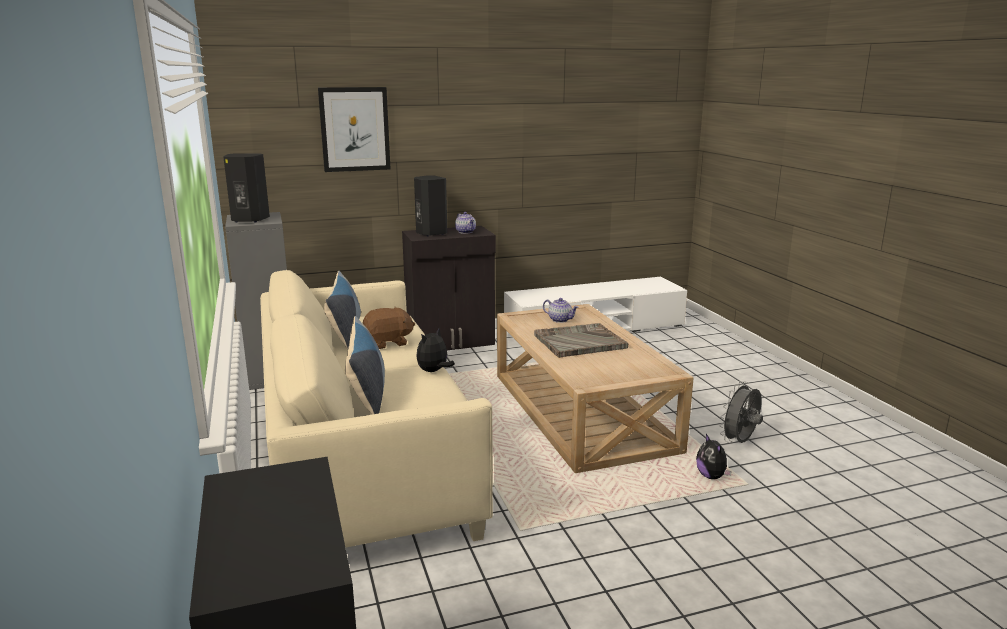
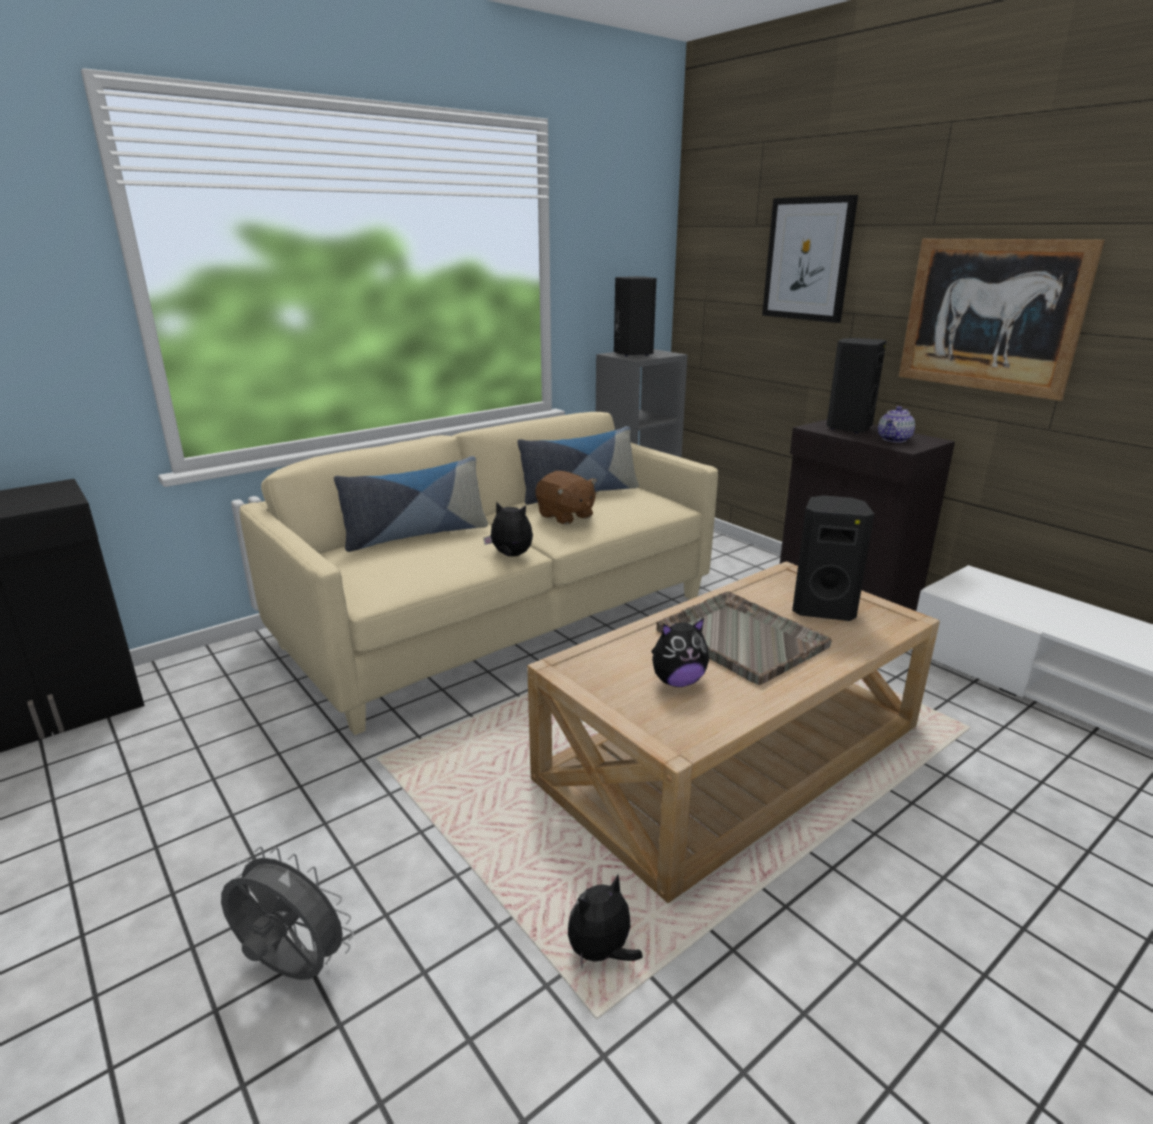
camera: 70 degrees right, 5 degrees up
teapot [543,298,578,323] -> black speaker [792,495,874,621]
grey fan [719,381,763,443] -> grey fan moved to [221,847,354,980]
none -> plush toy [651,618,709,687]
none -> picture [899,239,1104,401]

